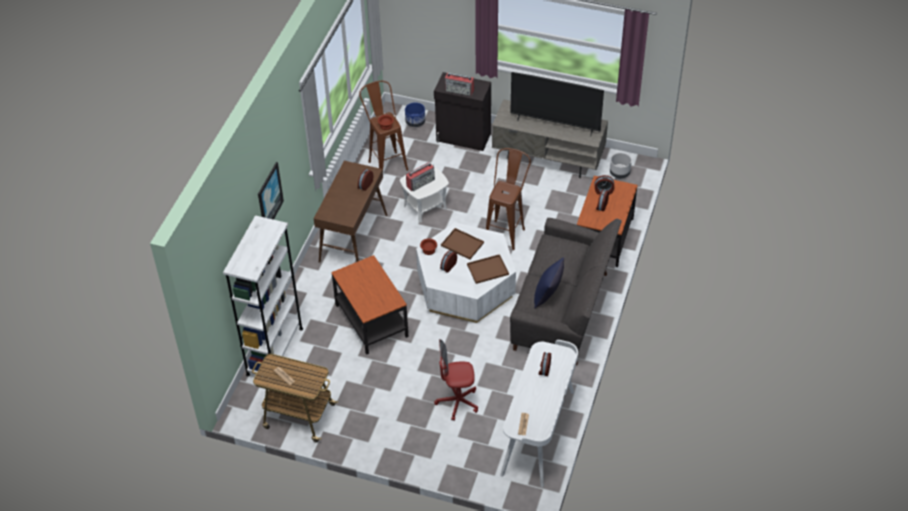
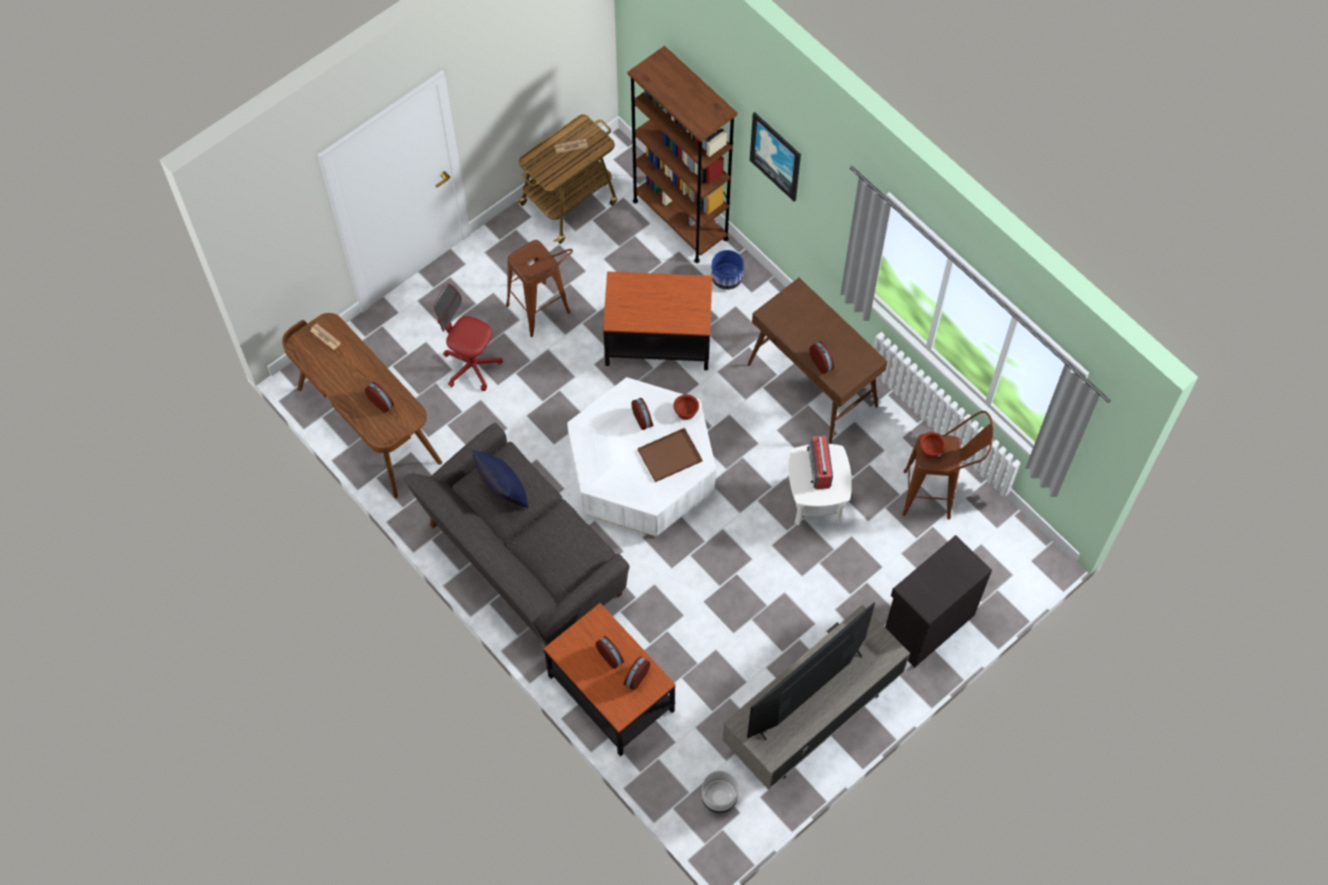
camera: 120 degrees right, 15 degrees up
white bookcase [223,215,303,376] -> brown bookcase [628,46,738,263]
blue planter [405,102,425,127] -> blue planter moved to [711,250,744,290]
red office chair [434,339,478,421] -> red office chair turned 90 degrees counterclockwise [434,284,503,391]
radio [445,73,474,96] -> none
brown tray [467,254,509,284] -> none
brown stool [486,148,531,250] -> brown stool moved to [506,240,573,337]
white desk [500,340,578,488] -> brown desk [282,313,442,498]

